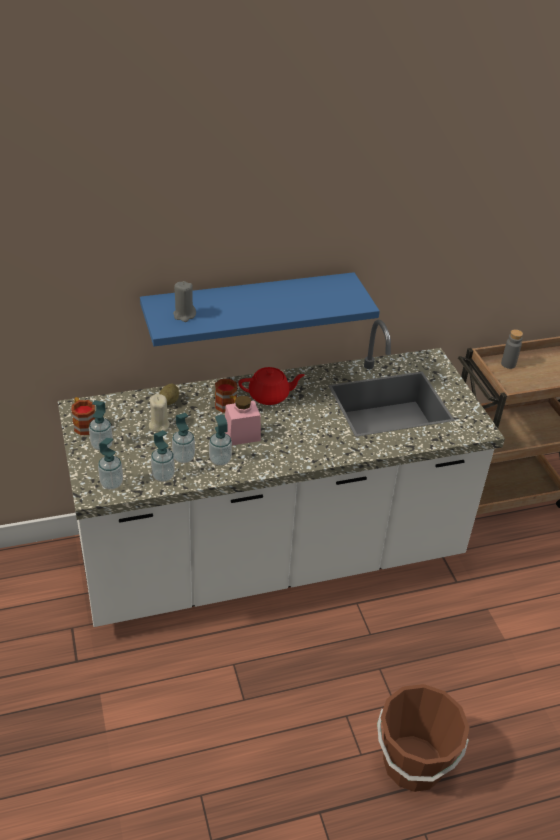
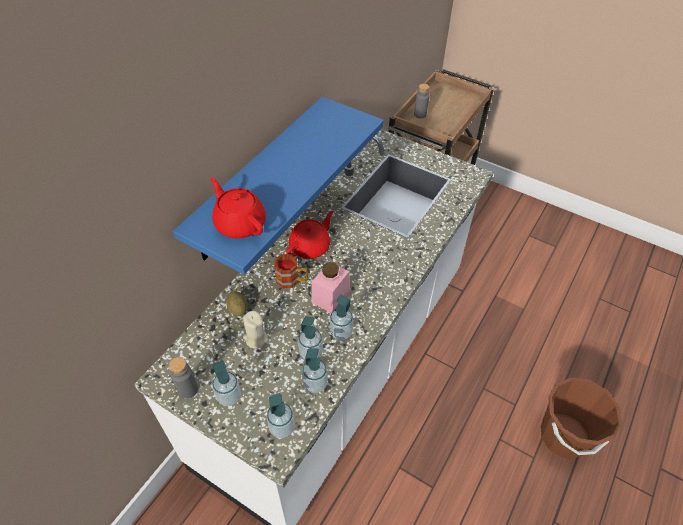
camera: 40 degrees left, 10 degrees up
mug [71,397,95,435] -> grey bottle [169,357,198,399]
grey candle [173,281,196,322] -> red teapot [210,178,266,238]

